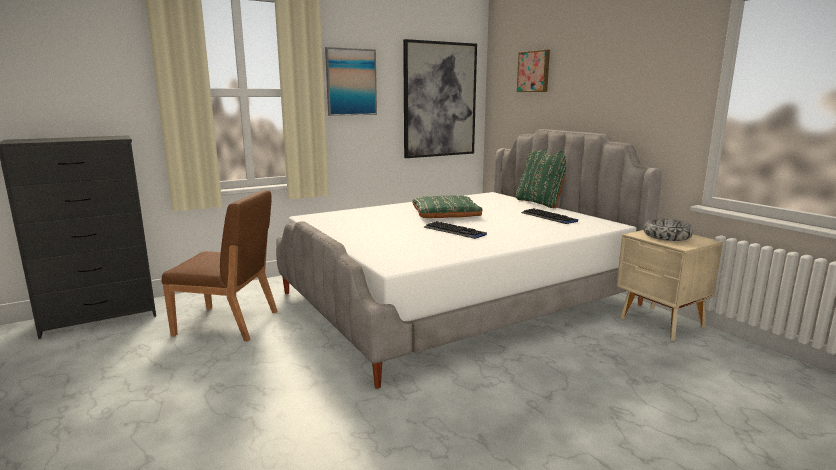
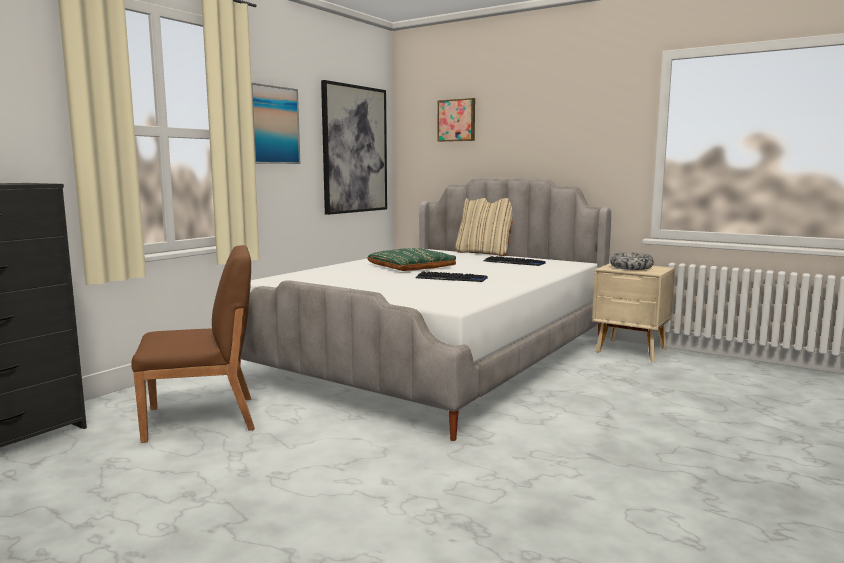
camera: 25 degrees left, 5 degrees down
green pillow [516,149,566,208] -> beige pillow [455,198,513,256]

